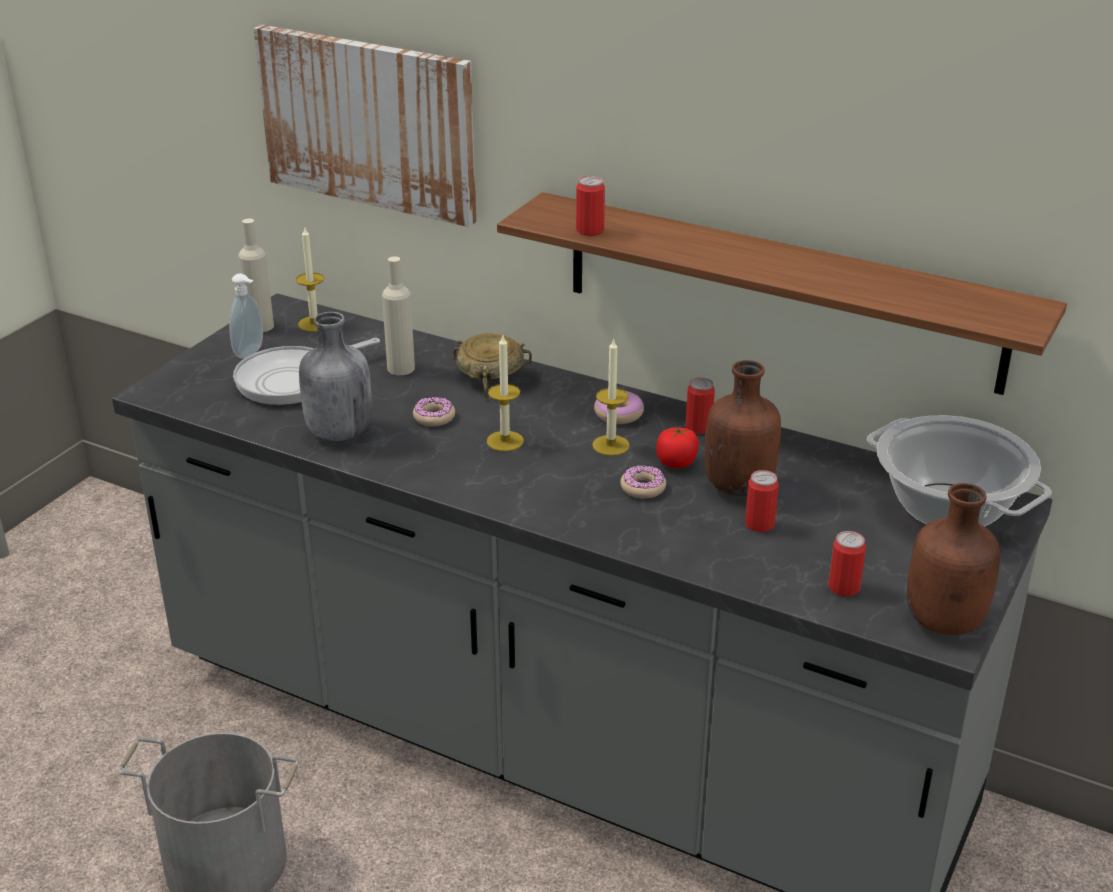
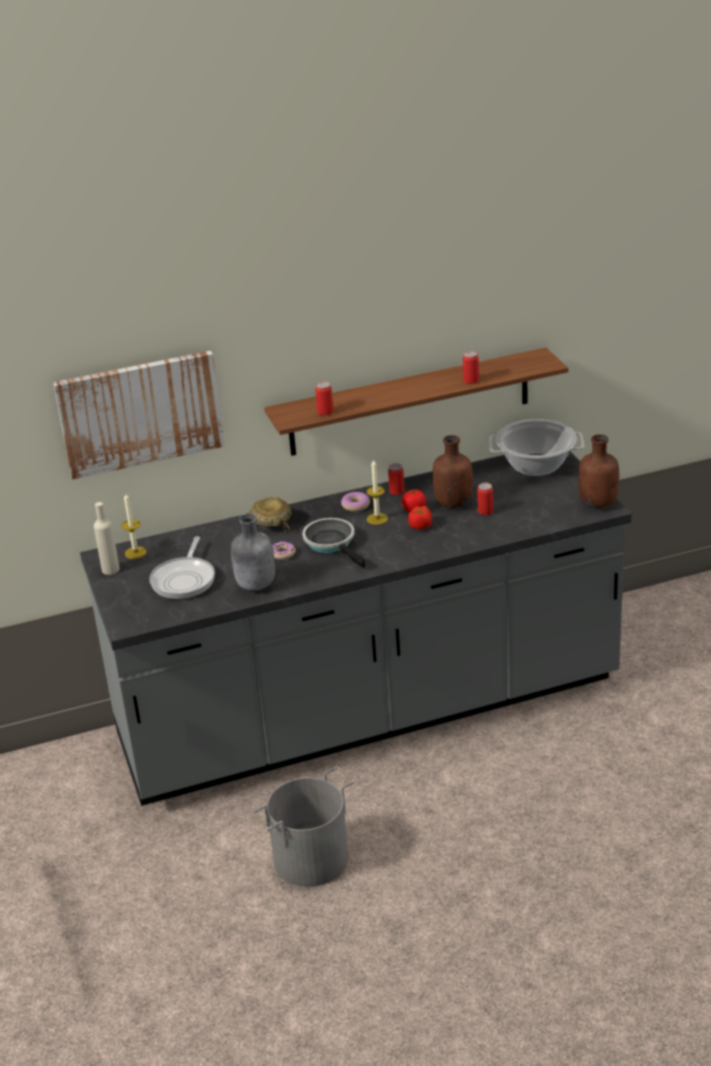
camera: 45 degrees left, 0 degrees up
soap dispenser [229,274,263,359] -> none
beige bottle [382,256,415,375] -> none
candle [487,336,524,451] -> frying pan [302,518,365,568]
donut [620,465,666,499] -> tomato [408,506,432,530]
can [828,531,866,596] -> can moved to [463,351,479,384]

